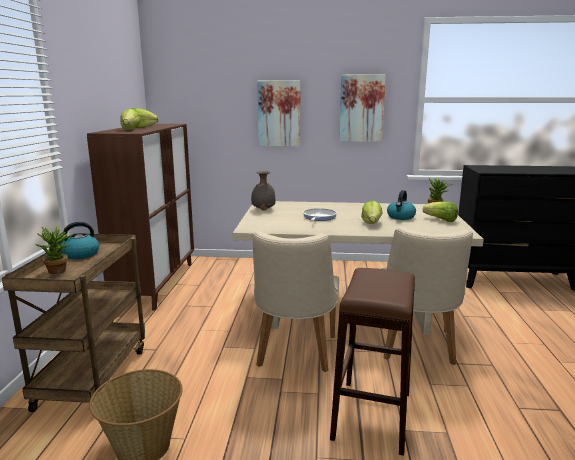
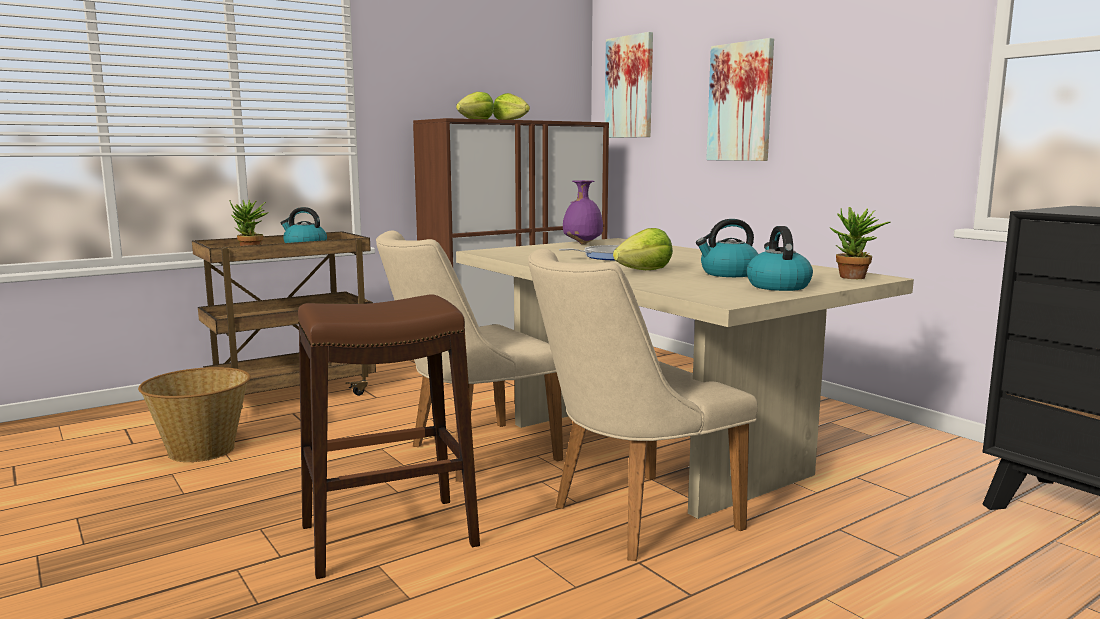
camera: 50 degrees right, 5 degrees down
grey vase [251,171,275,211] -> purple vase [563,180,603,245]
picture [339,74,386,142] -> picture moved to [605,32,653,138]
lettuce [423,202,458,222] -> kettle [747,226,813,291]

